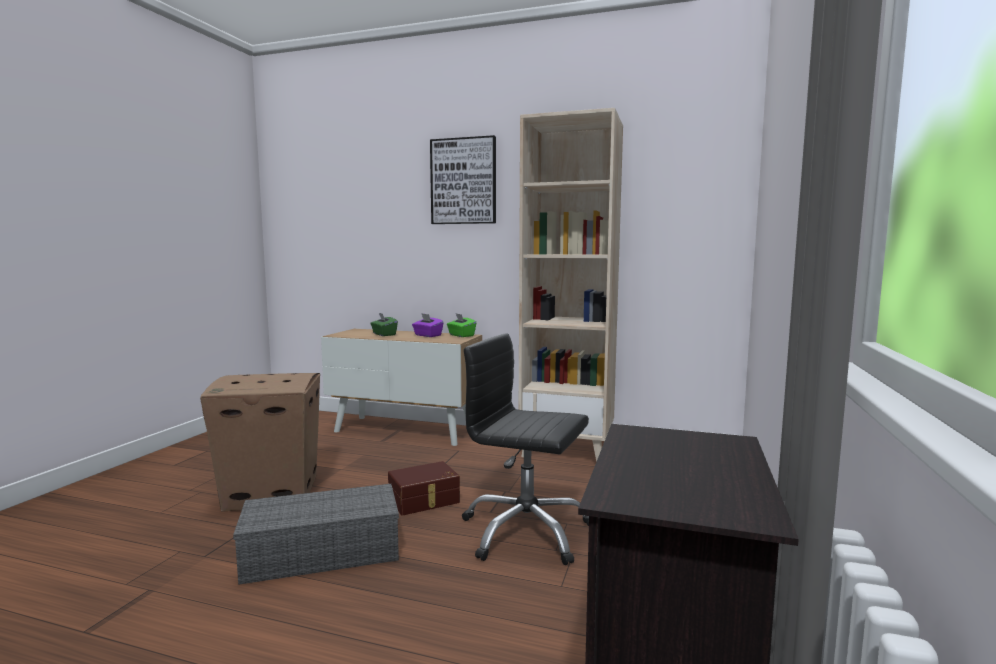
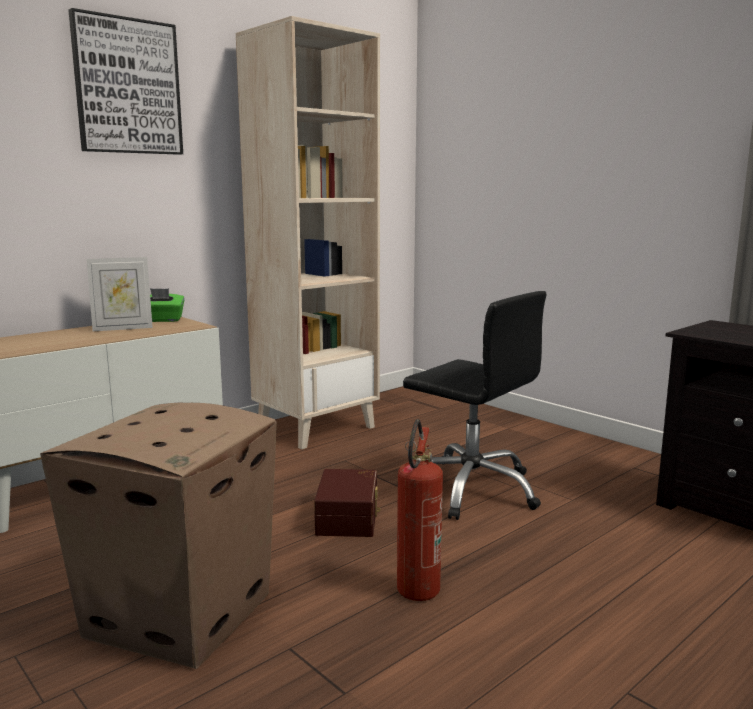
camera: 60 degrees left, 5 degrees up
grey storage box [233,484,399,585] -> fire extinguisher [397,419,443,601]
green tissue box [370,313,398,336] -> none
purple tissue box [412,313,444,337] -> picture frame [86,257,153,331]
black office chair [462,333,589,565] -> black office chair turned 105 degrees counterclockwise [403,291,547,520]

